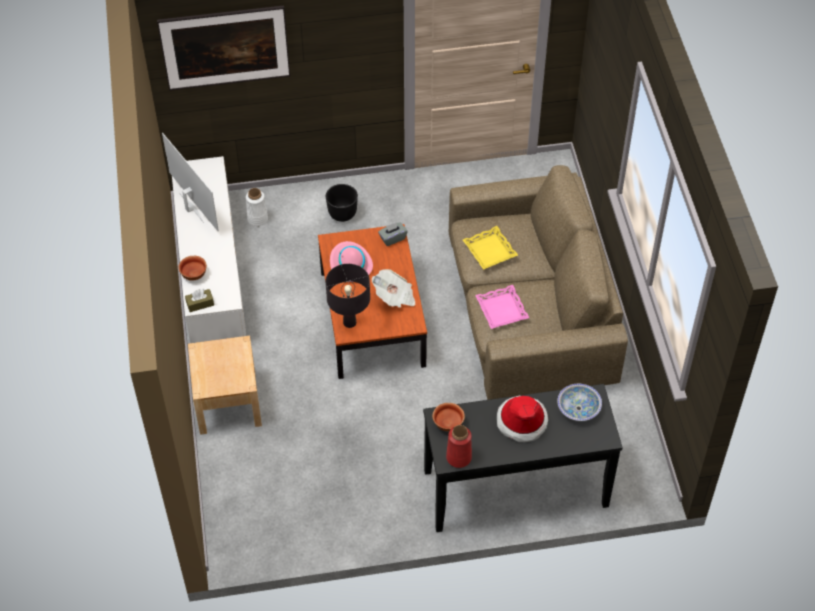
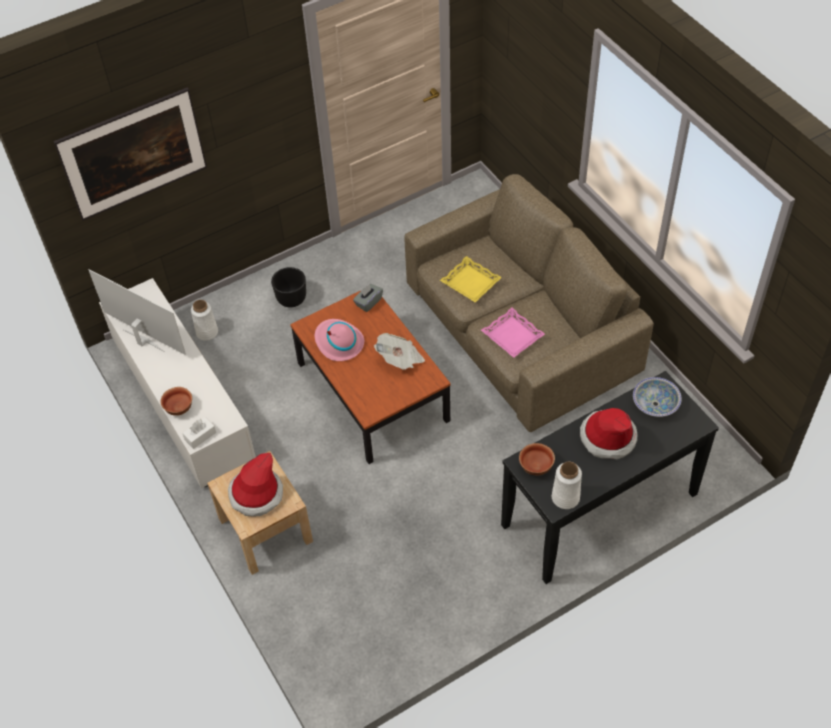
camera: 20 degrees left, 0 degrees up
brown tissue box [185,289,214,312] -> white tissue box [182,417,216,449]
black table lamp [326,264,370,328] -> none
red vase [446,425,472,468] -> white vase [552,462,582,509]
none -> hat [228,453,283,517]

